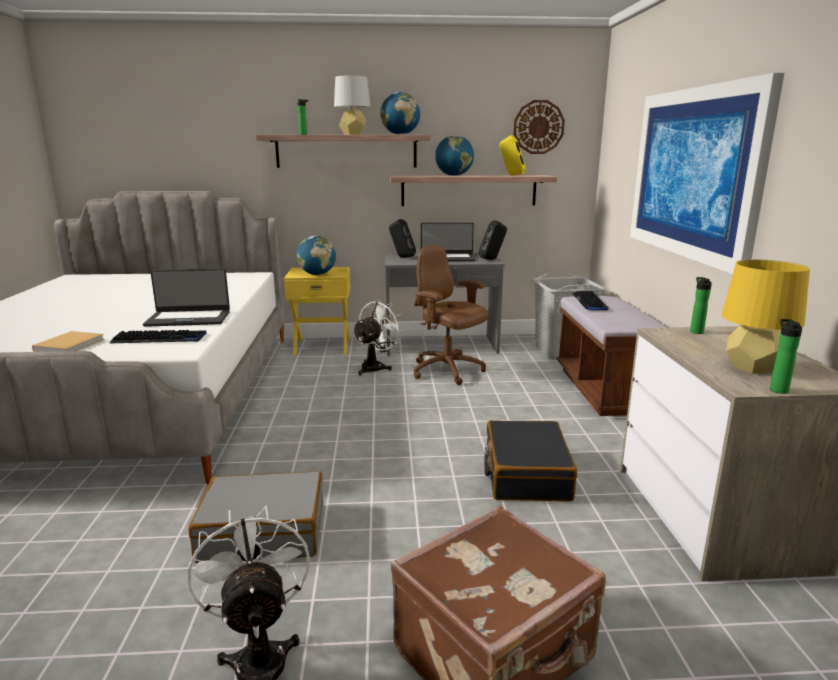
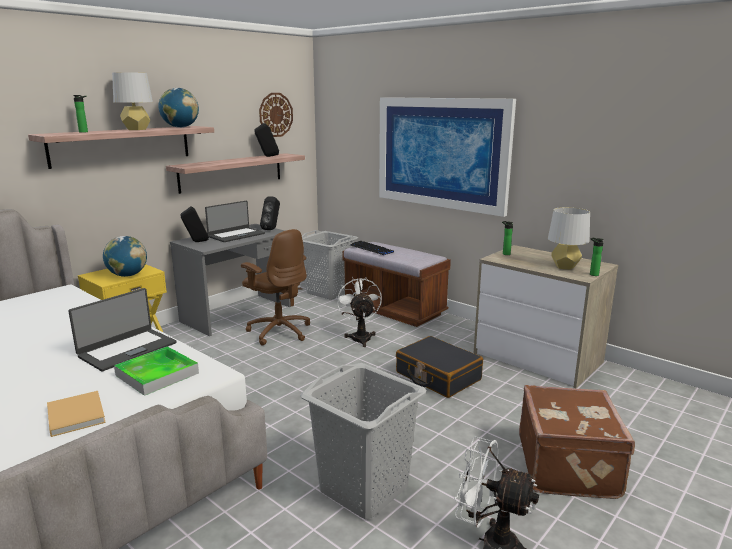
camera: 45 degrees left, 0 degrees up
keyboard [109,330,207,344] -> tray [114,346,199,396]
grey suitcase [188,471,323,563] -> grey laundry basket [300,363,427,519]
white fan [352,300,405,375] -> white fan moved to [336,277,382,347]
brown office chair [414,245,489,385] -> brown office chair turned 135 degrees counterclockwise [241,229,310,346]
globe [435,135,474,176] -> none
yellow speaker [499,135,526,176] -> black speaker [255,123,279,157]
yellow table lamp [722,259,810,374] -> grey table lamp [548,207,590,270]

